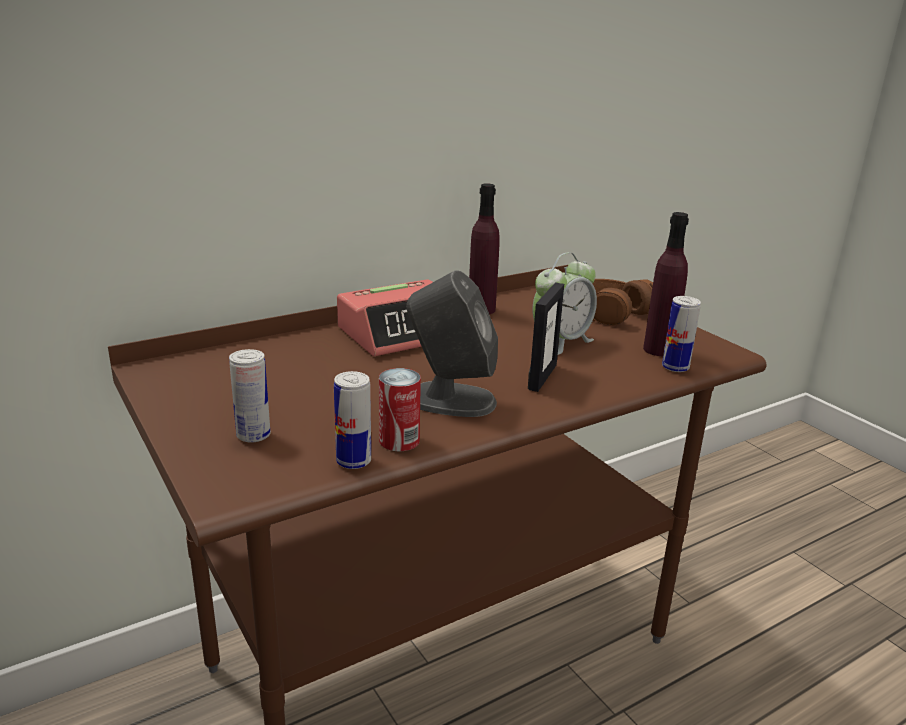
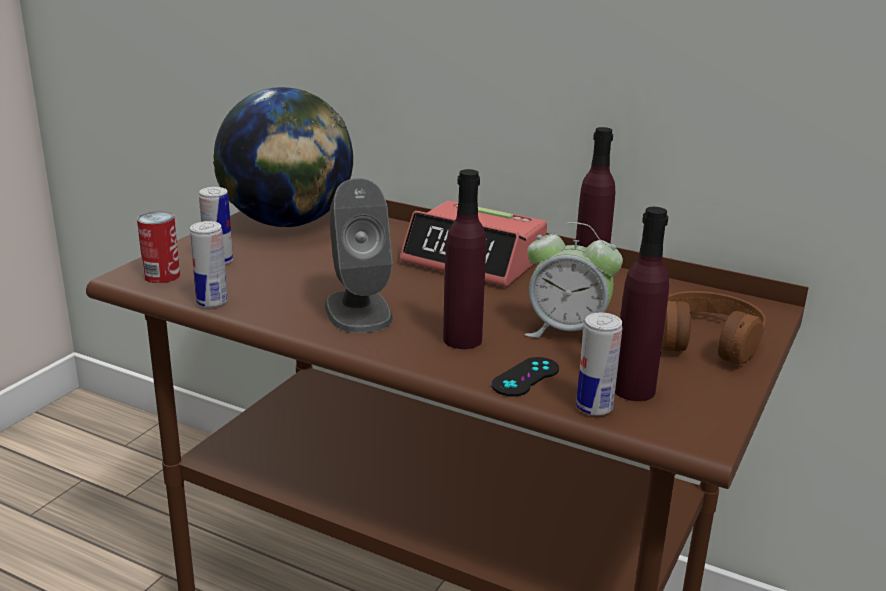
camera: 60 degrees right, 0 degrees up
can [379,368,421,451] -> can moved to [137,211,180,283]
picture frame [528,283,564,392] -> purple bottle [443,169,486,349]
none -> globe [213,87,353,228]
none -> black game controller [491,357,559,396]

